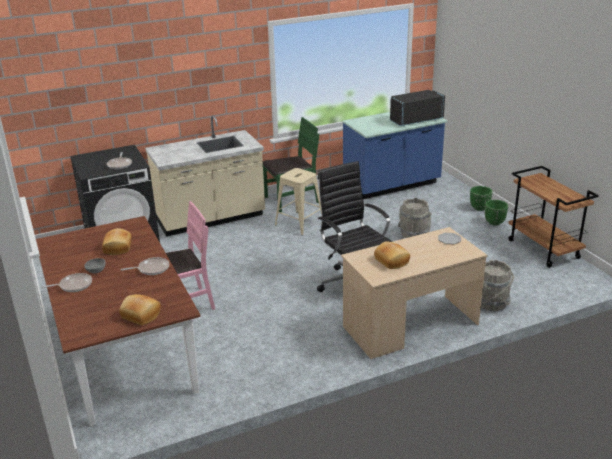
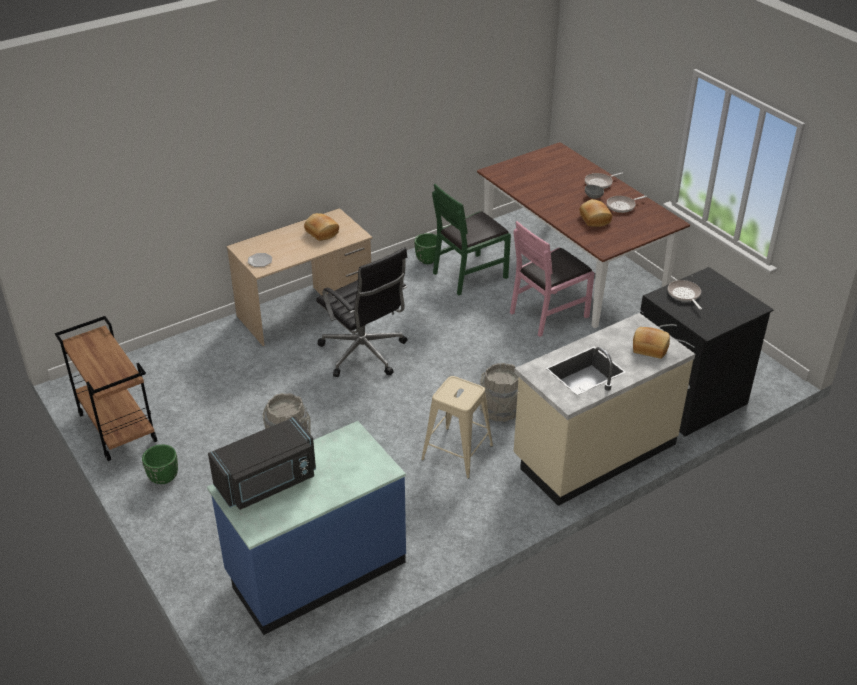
camera: 170 degrees right, 10 degrees up
bread [119,294,161,325] -> bread moved to [633,327,670,359]
frying pan [121,257,169,275] -> frying pan moved to [607,196,647,213]
green chair [262,117,319,212] -> green chair moved to [432,184,511,295]
green planter [470,186,492,211] -> green planter moved to [414,233,437,264]
grey bucket [481,260,514,311] -> grey bucket moved to [480,363,519,422]

